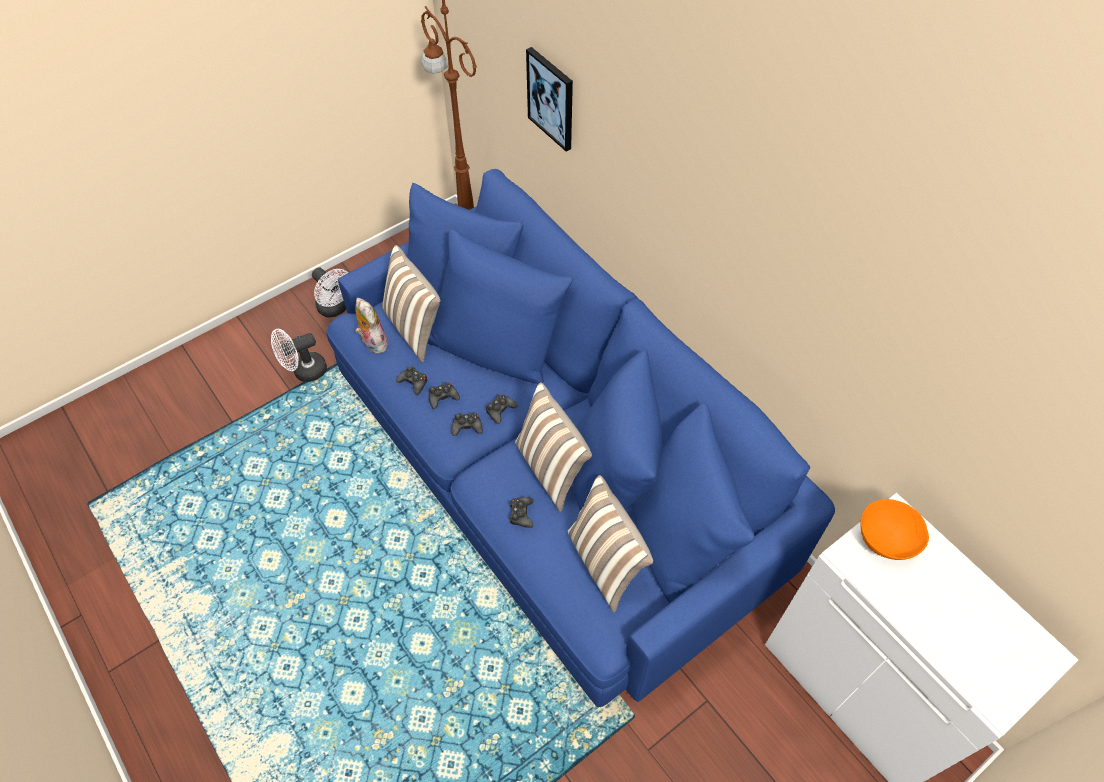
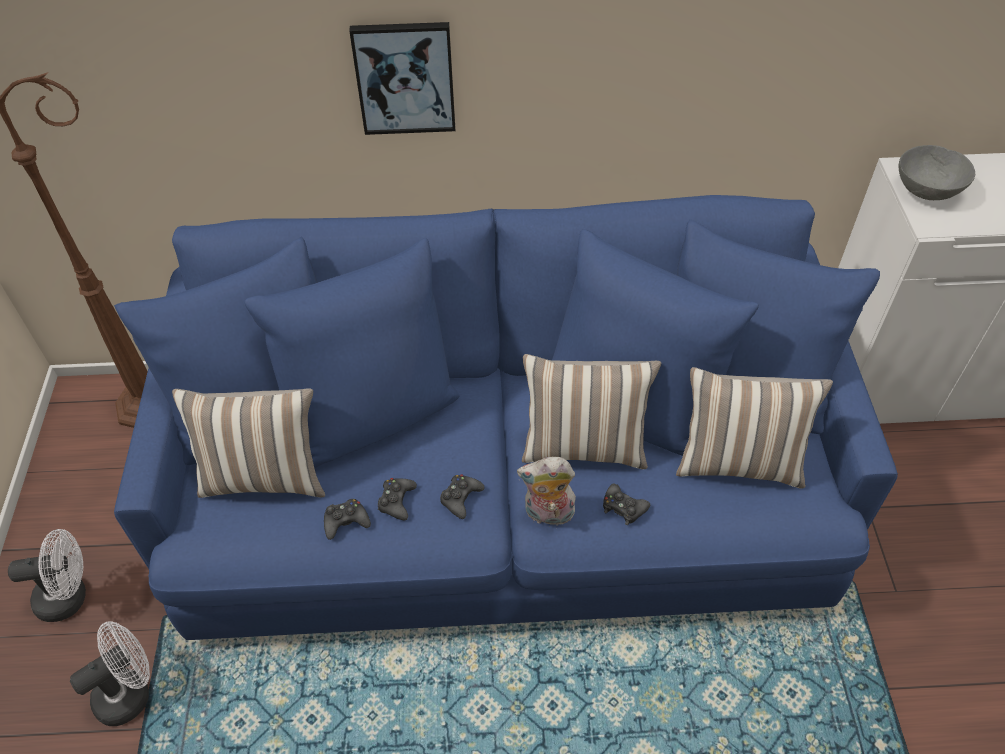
camera: 55 degrees left, 5 degrees down
white fan [271,329,327,382] -> white fan turned 135 degrees counterclockwise [70,621,150,726]
plush toy [355,298,388,354] -> plush toy moved to [517,457,576,526]
black game controller [486,395,518,424] -> none
picture [526,47,573,152] -> picture moved to [349,22,455,135]
orange bowl [860,499,929,560] -> grey bowl [899,145,975,200]

